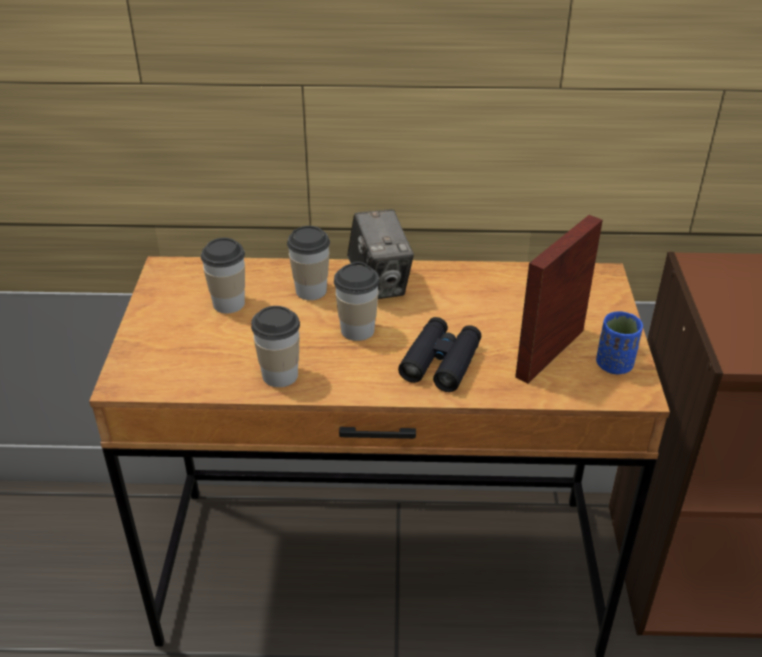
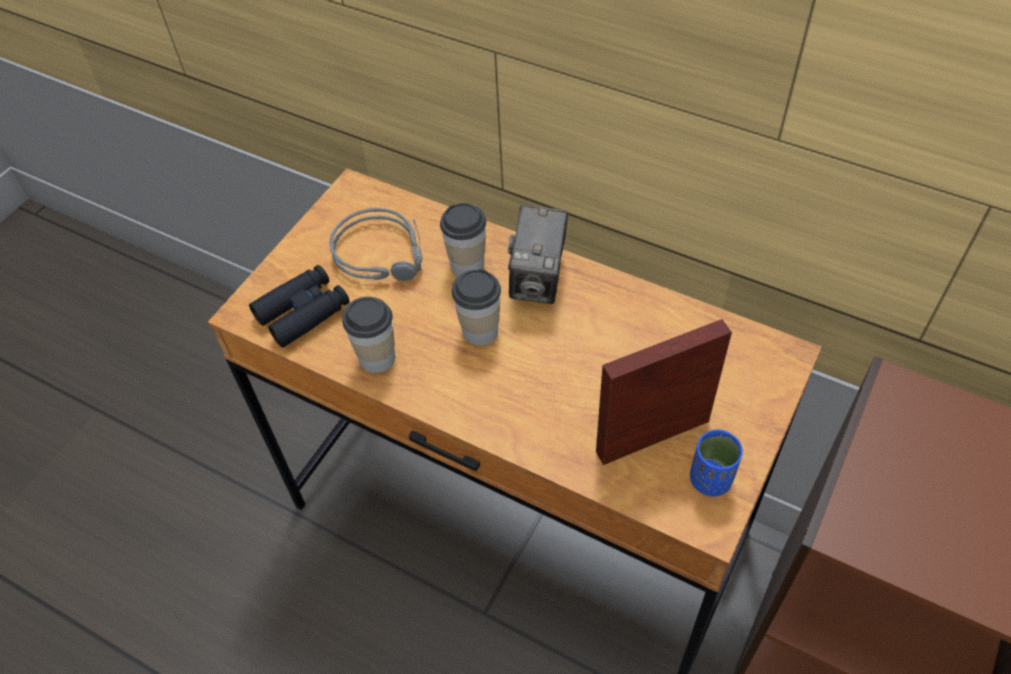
camera: 30 degrees right, 15 degrees up
cup [201,238,245,313] -> grey headphones [329,208,423,281]
black binoculars [398,317,482,392] -> black binoculars moved to [249,265,350,348]

